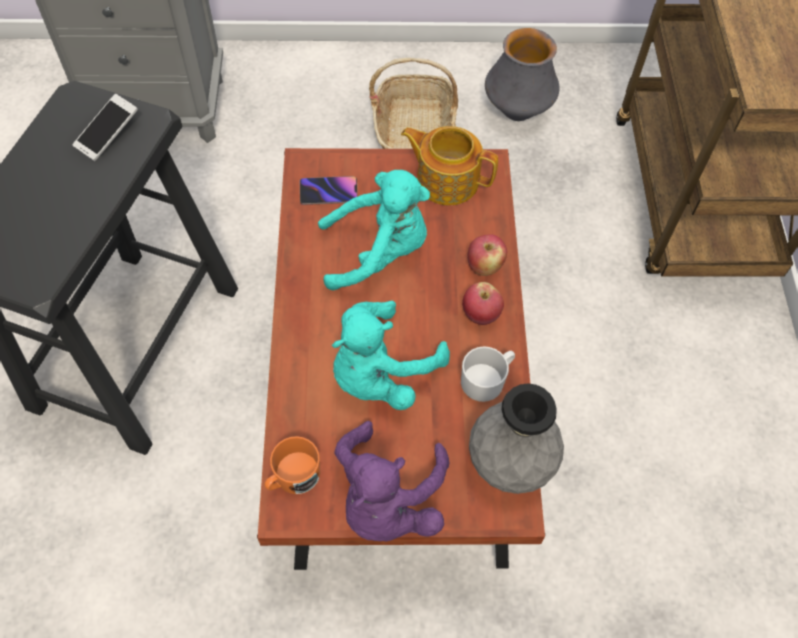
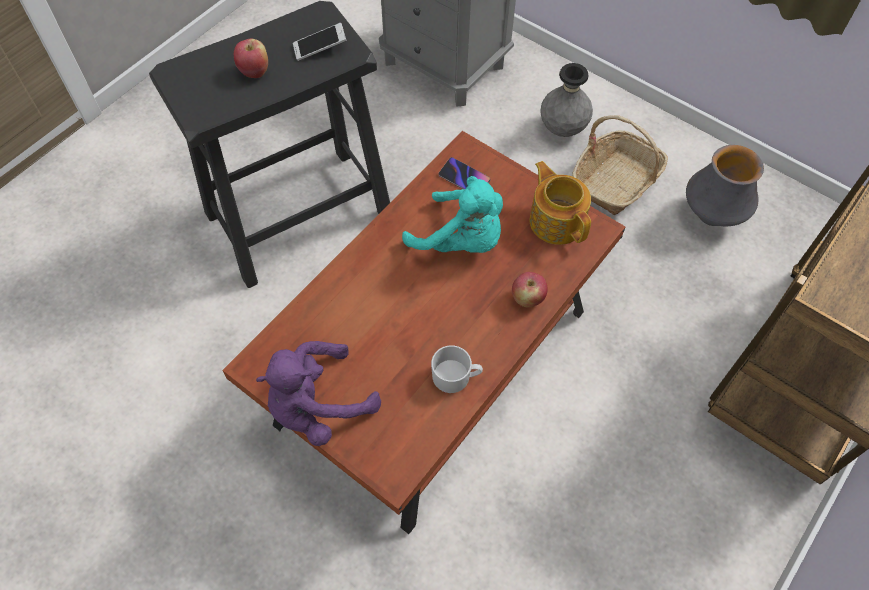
camera: 40 degrees right, 0 degrees up
orange mug [264,436,320,494] -> none
turquoise plush toy [332,301,450,410] -> none
apple [462,282,504,325] -> apple moved to [234,39,268,78]
grey vase [469,383,564,494] -> grey vase moved to [541,63,593,137]

